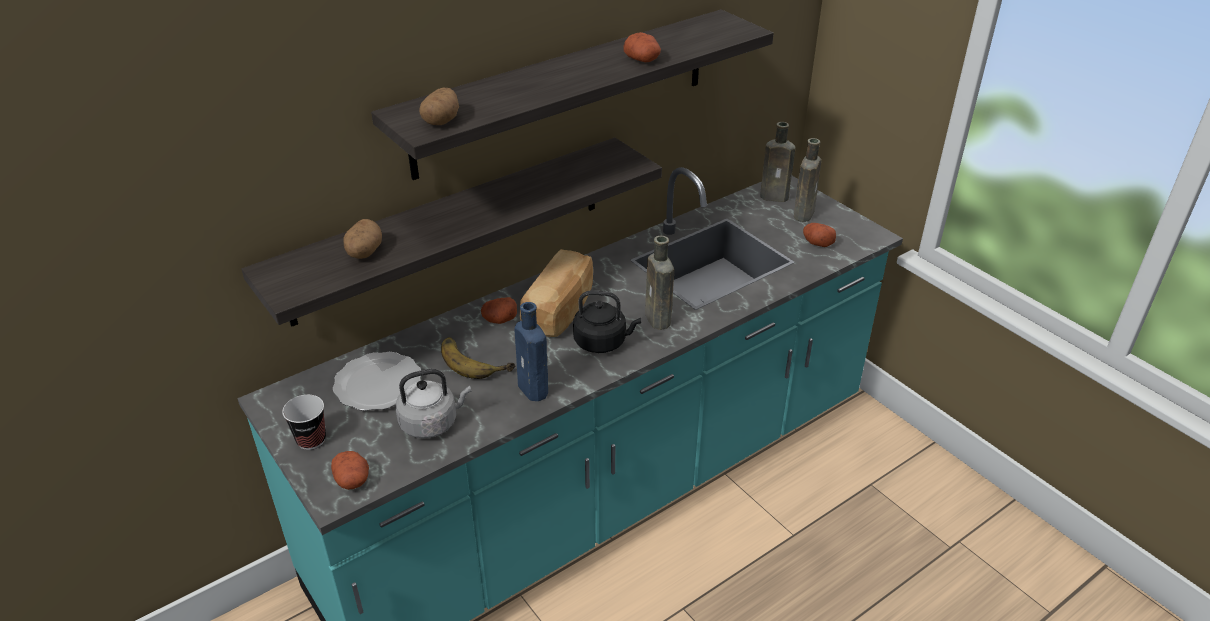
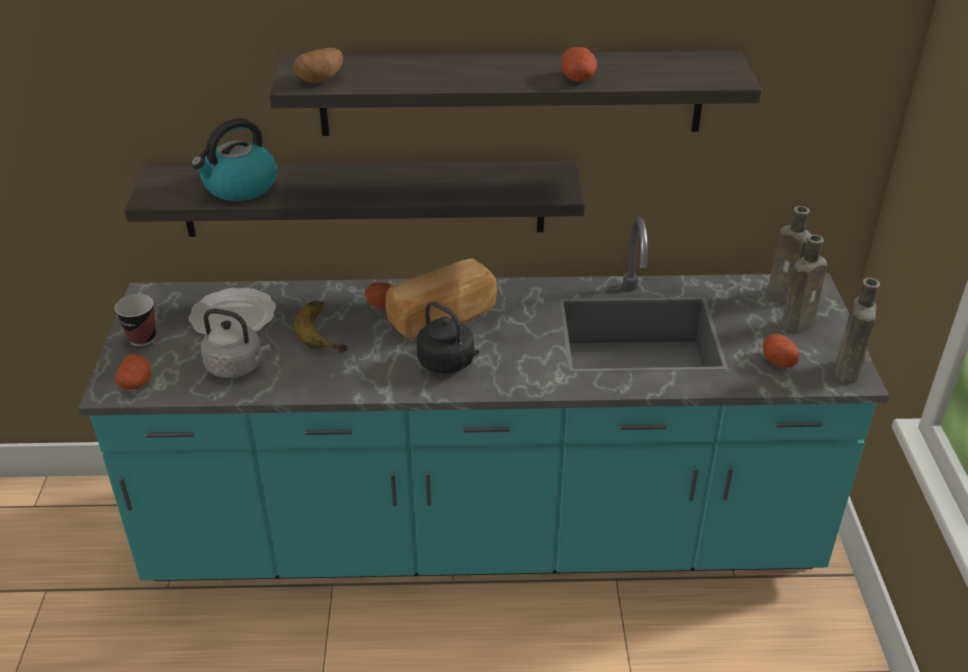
camera: 35 degrees right, 0 degrees up
potato [343,219,382,259] -> kettle [191,118,277,201]
blue bottle [515,302,548,401] -> none
brown bottle [645,236,674,330] -> brown bottle moved to [835,278,880,383]

